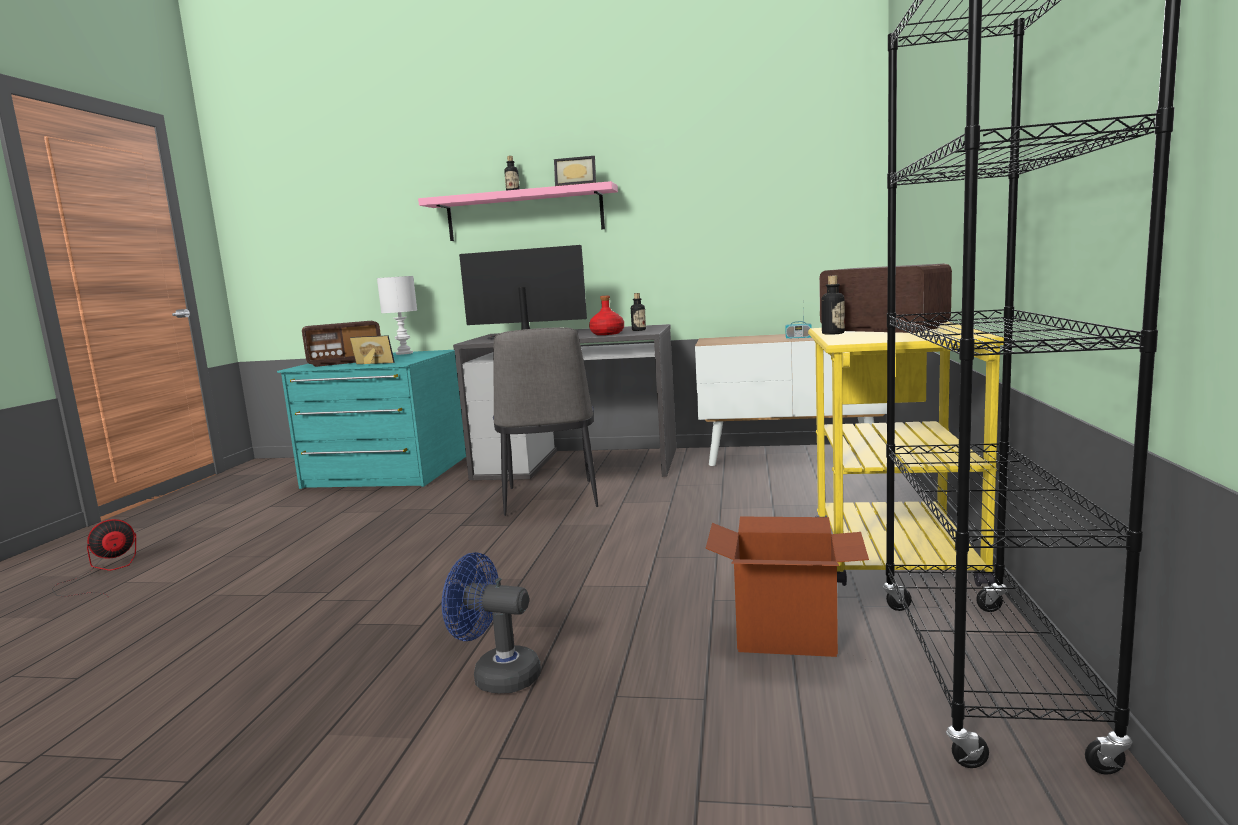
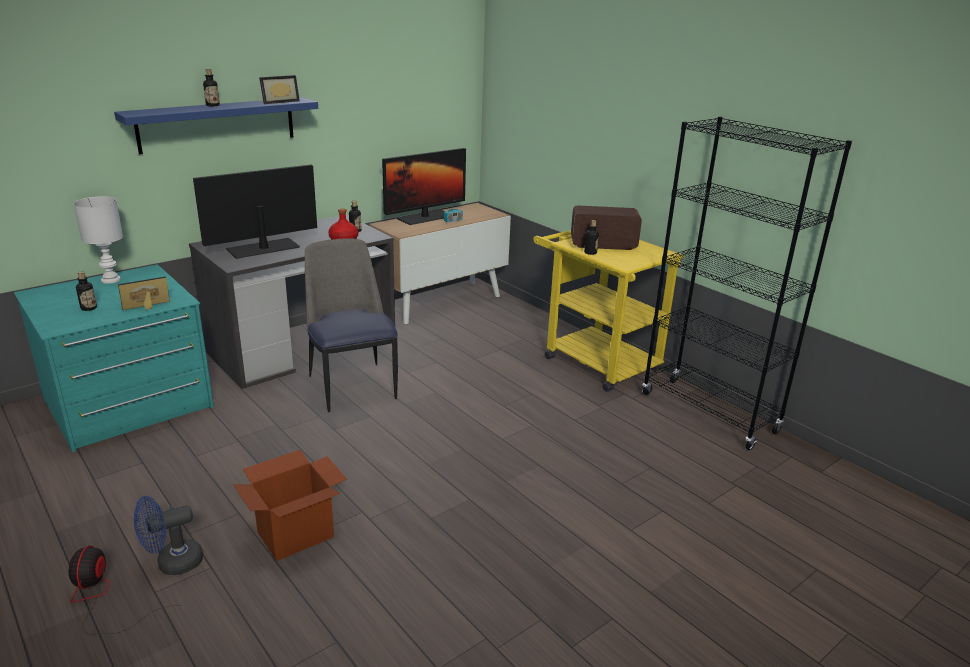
camera: 50 degrees left, 15 degrees up
radio [302,321,381,367] -> bottle [76,271,97,311]
pink shelf [418,181,618,241] -> blue shelf [114,97,318,154]
blue fan [442,552,541,693] -> blue fan moved to [134,496,203,575]
chair [493,327,598,516] -> chair turned 150 degrees counterclockwise [305,238,398,412]
cardboard box [705,517,869,657] -> cardboard box moved to [233,450,347,561]
none -> monitor [382,148,466,225]

